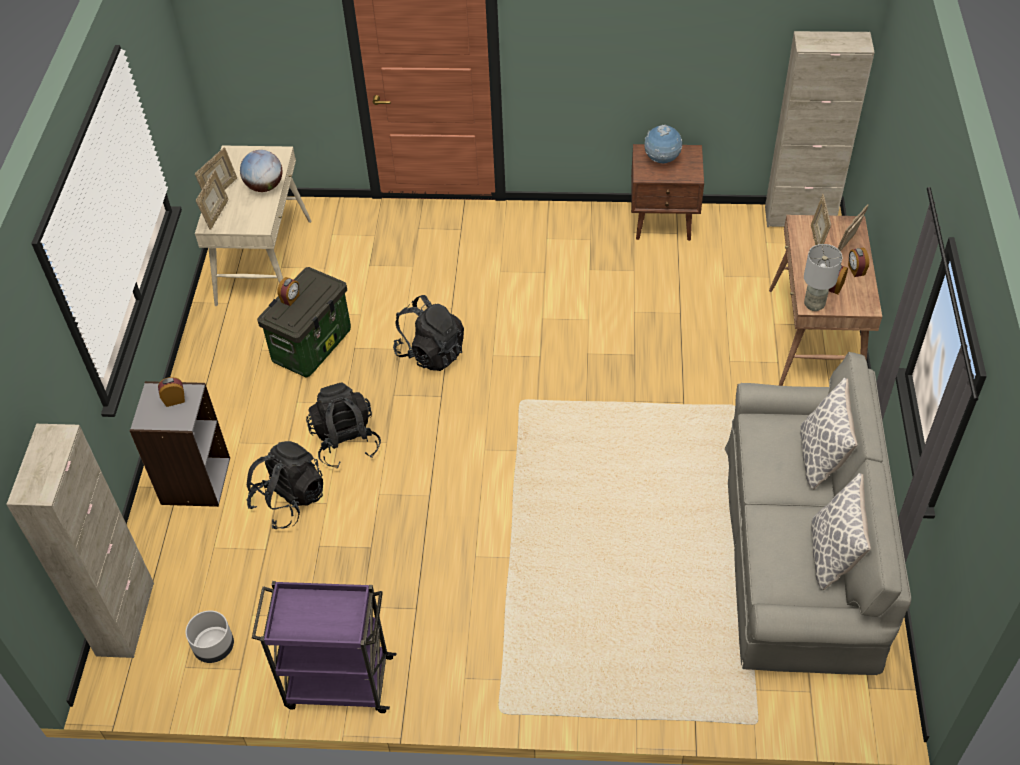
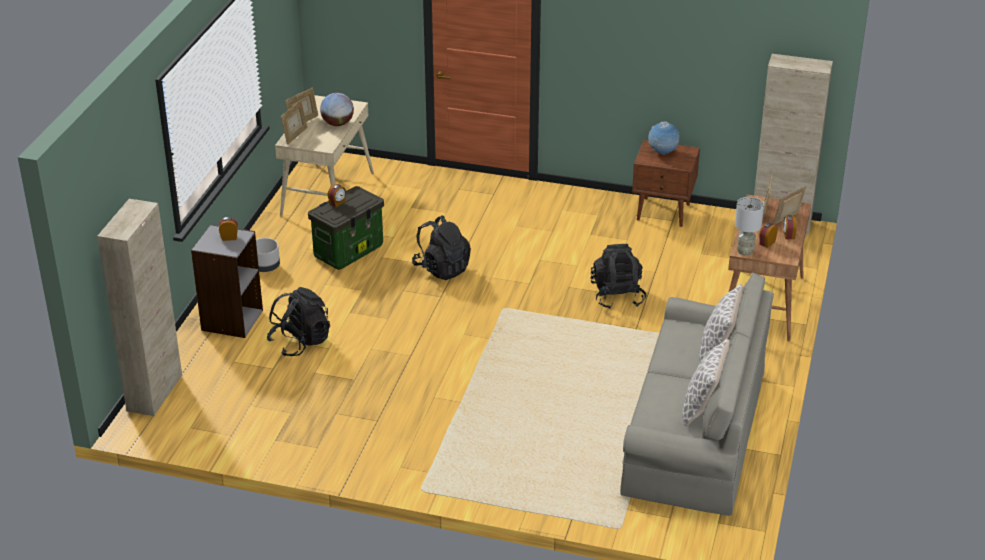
camera: 10 degrees right, 15 degrees down
grey planter [185,610,234,663] -> grey planter moved to [256,238,280,272]
purple cart [252,581,396,713] -> none
black backpack [306,383,381,468] -> black backpack moved to [591,244,646,309]

